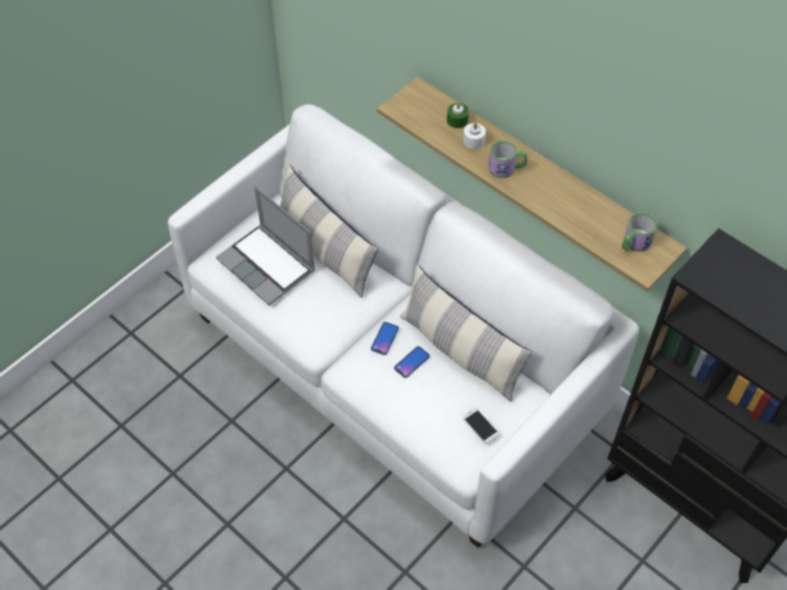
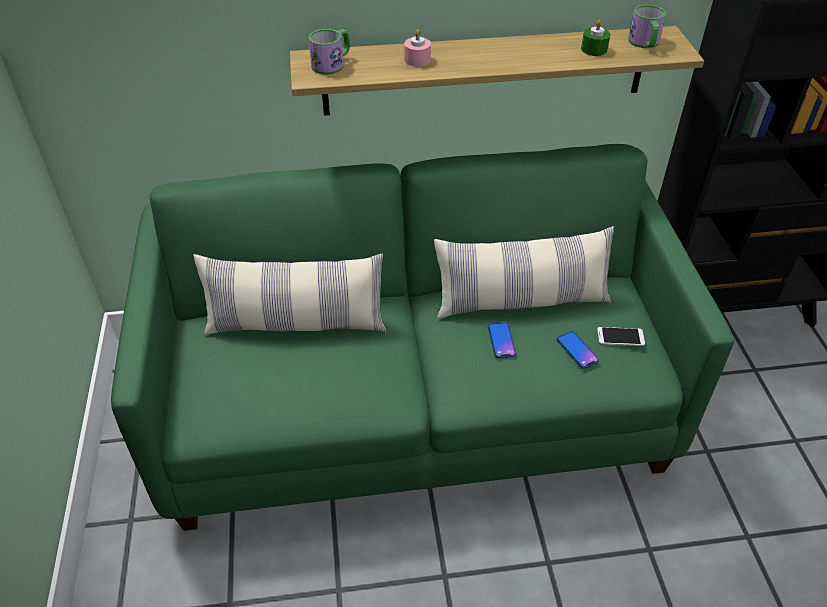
camera: 50 degrees left, 10 degrees down
white sofa [168,104,639,548] -> green sofa [111,144,734,531]
laptop [216,186,315,306] -> none
phone [371,322,399,355] -> phone moved to [557,331,599,369]
green candle [447,102,469,128] -> green candle moved to [581,19,610,56]
white candle [463,122,486,149] -> pink candle [404,29,431,67]
mug [488,141,527,178] -> mug moved to [309,29,350,75]

